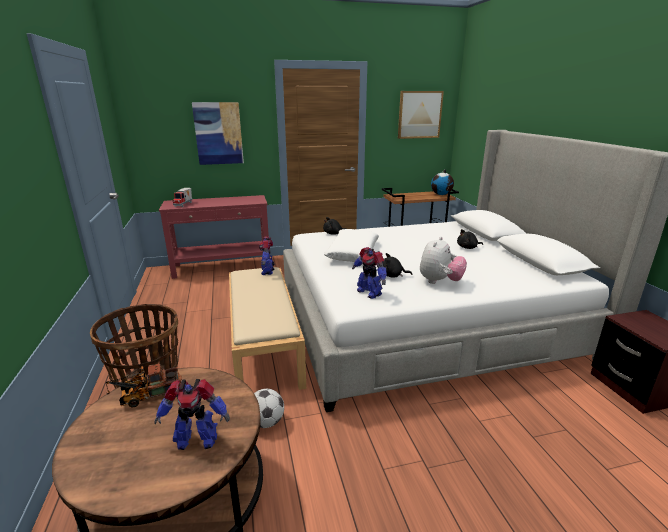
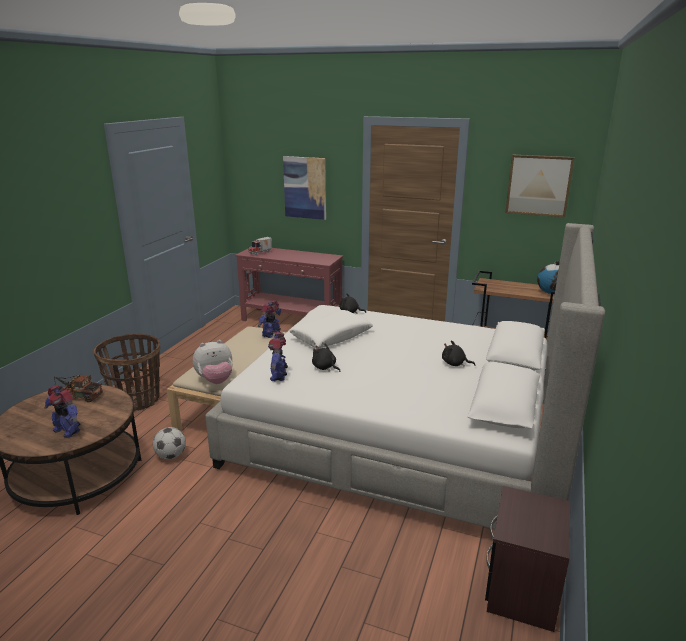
camera: 35 degrees right, 0 degrees up
plush toy [420,237,467,284] -> plush toy moved to [193,340,233,384]

